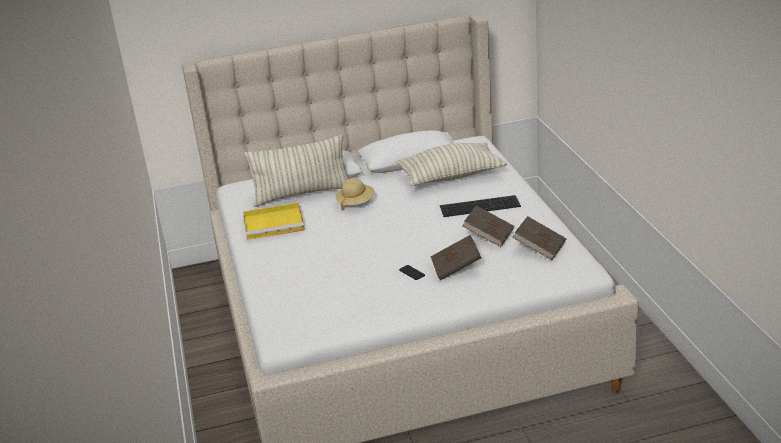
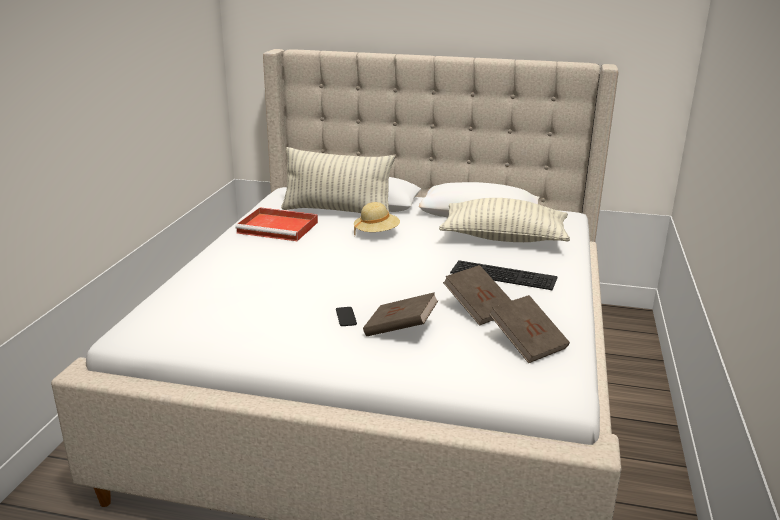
camera: 25 degrees right, 5 degrees down
yellow tray [243,202,305,240] -> red tray [235,207,318,241]

